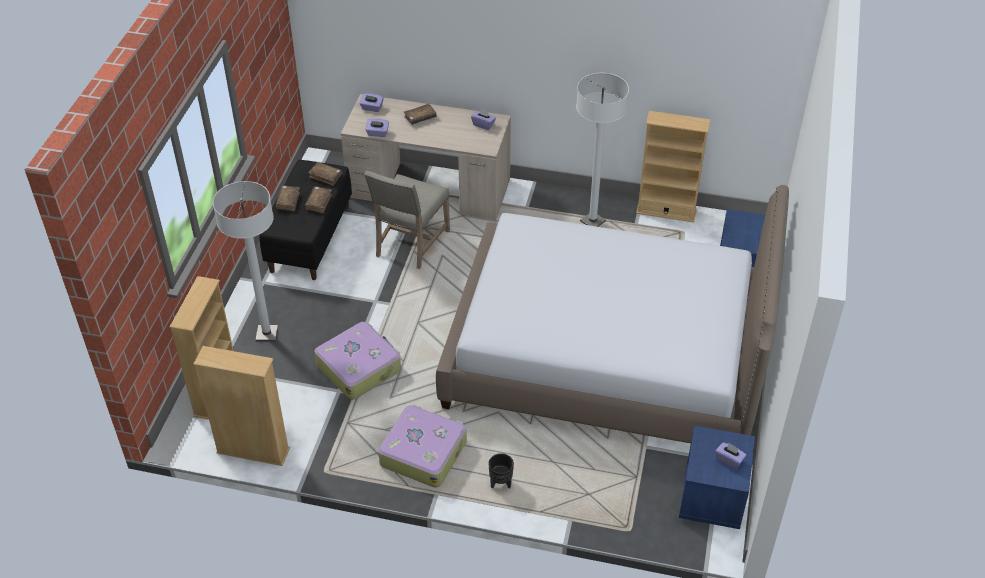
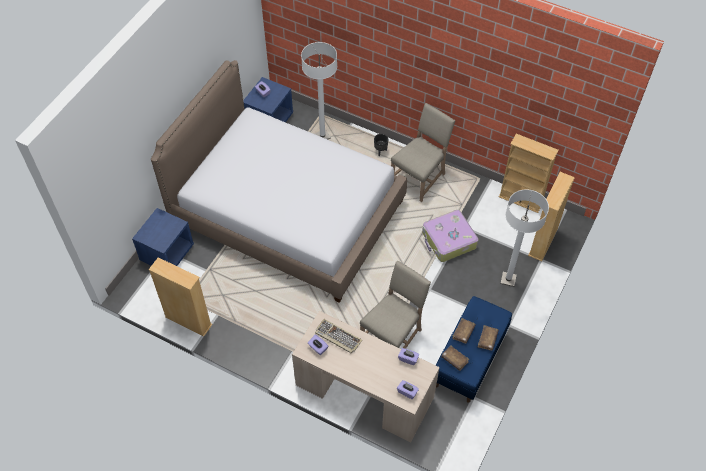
camera: 165 degrees left, 10 degrees up
black bench [259,160,352,280] -> blue bench [436,296,512,403]
suitcase [378,405,467,488] -> beige chair [391,103,455,202]
brown book [404,103,437,125] -> none
white floor lamp [576,73,629,227] -> white floor lamp moved to [301,42,337,140]
none -> keyboard [315,319,362,354]

